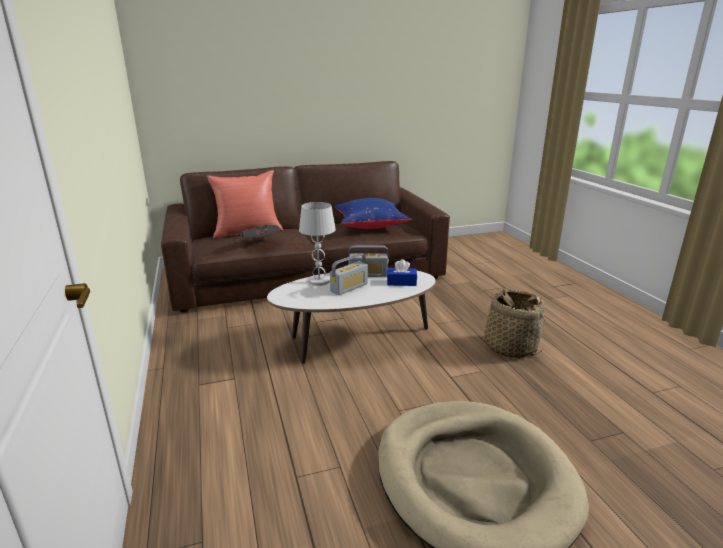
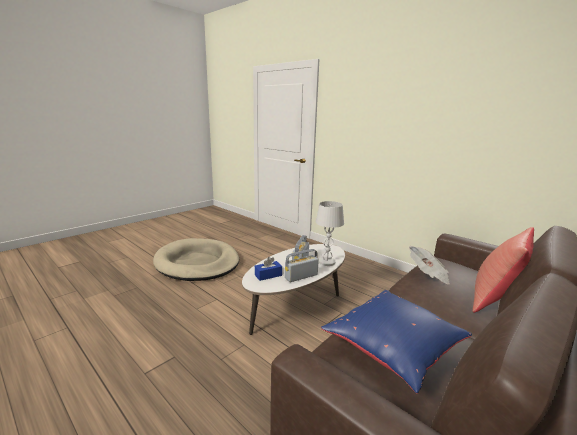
camera: 150 degrees right, 5 degrees down
basket [482,289,545,358] -> none

